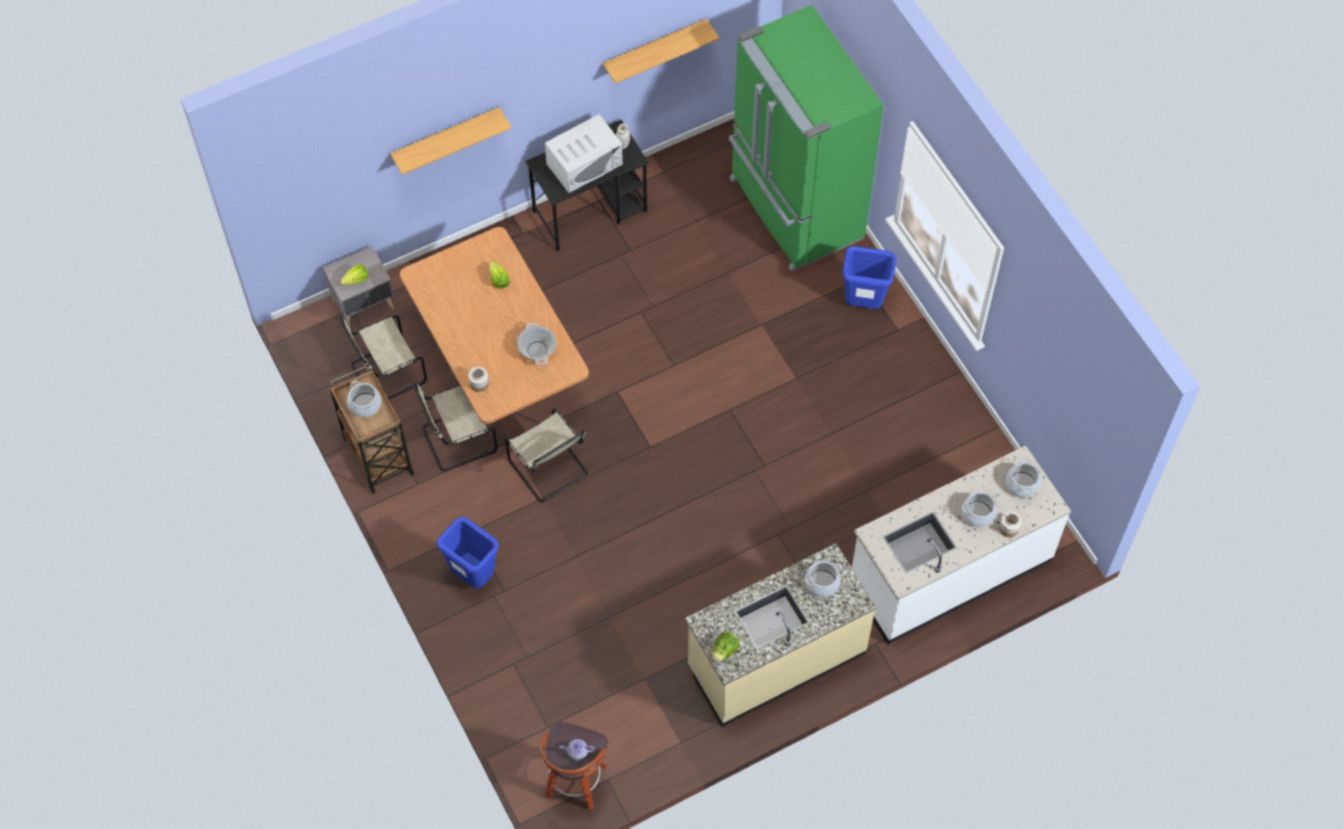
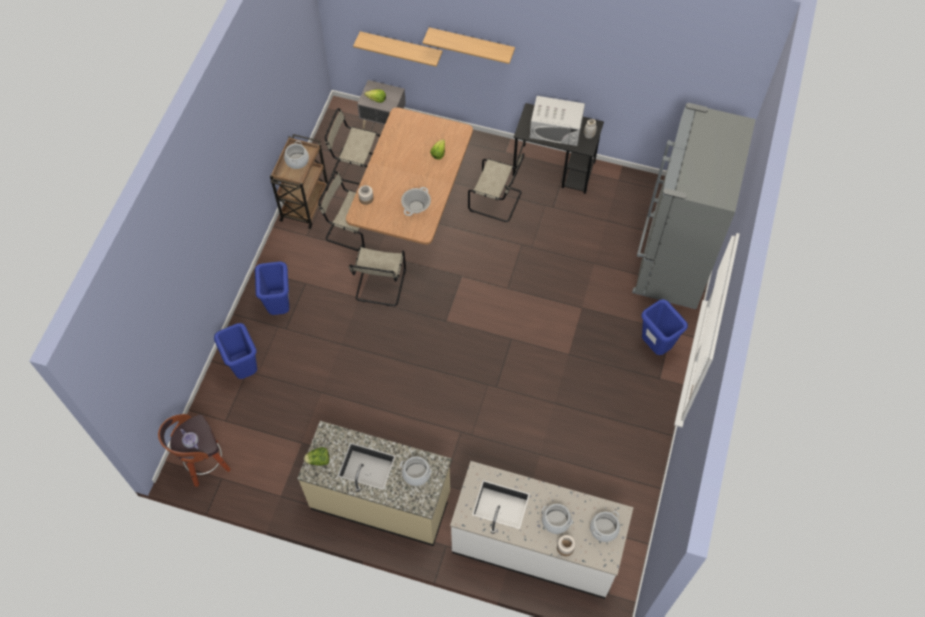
camera: 45 degrees right, 0 degrees up
shelf [603,19,720,84] -> shelf moved to [353,31,443,67]
green fridge [729,5,884,272] -> grey fridge [632,103,756,309]
none -> blue trash can [214,323,257,379]
none -> beige chair [468,153,525,222]

